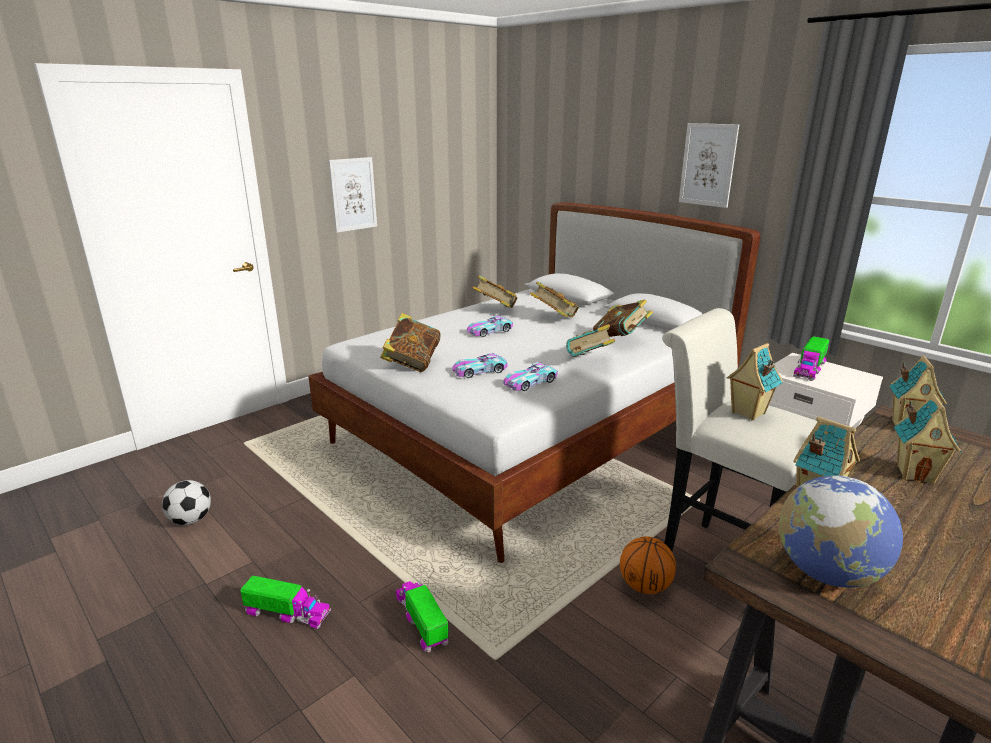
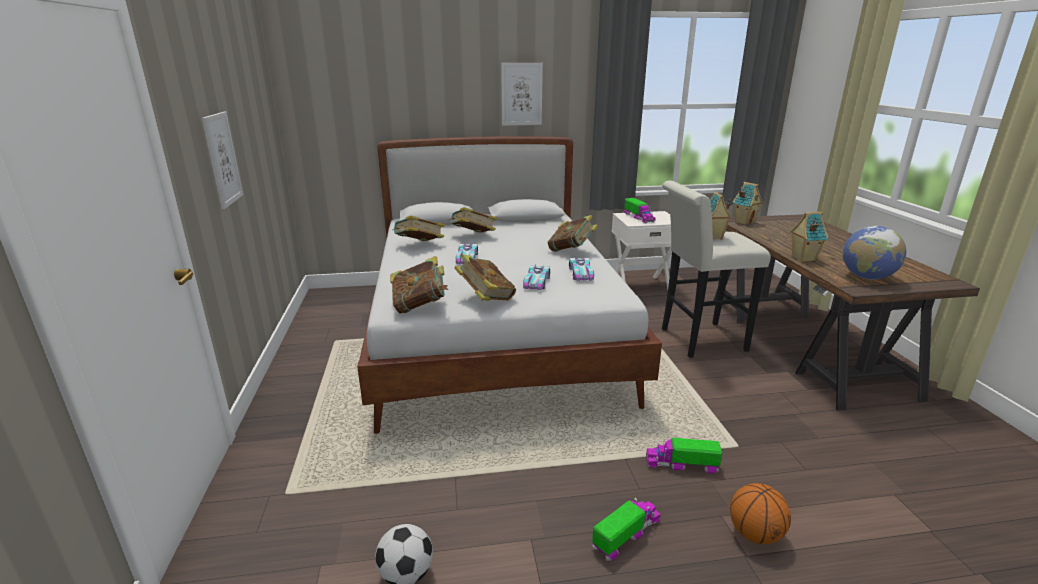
camera: 55 degrees left, 0 degrees up
book [593,299,653,337] -> book moved to [390,256,449,314]
basketball [620,536,676,594] -> basketball moved to [730,483,791,544]
toy house [894,394,961,484] -> none

